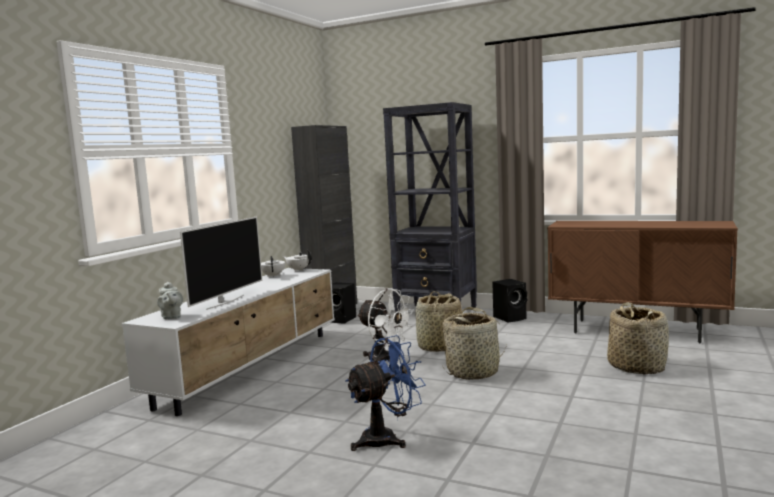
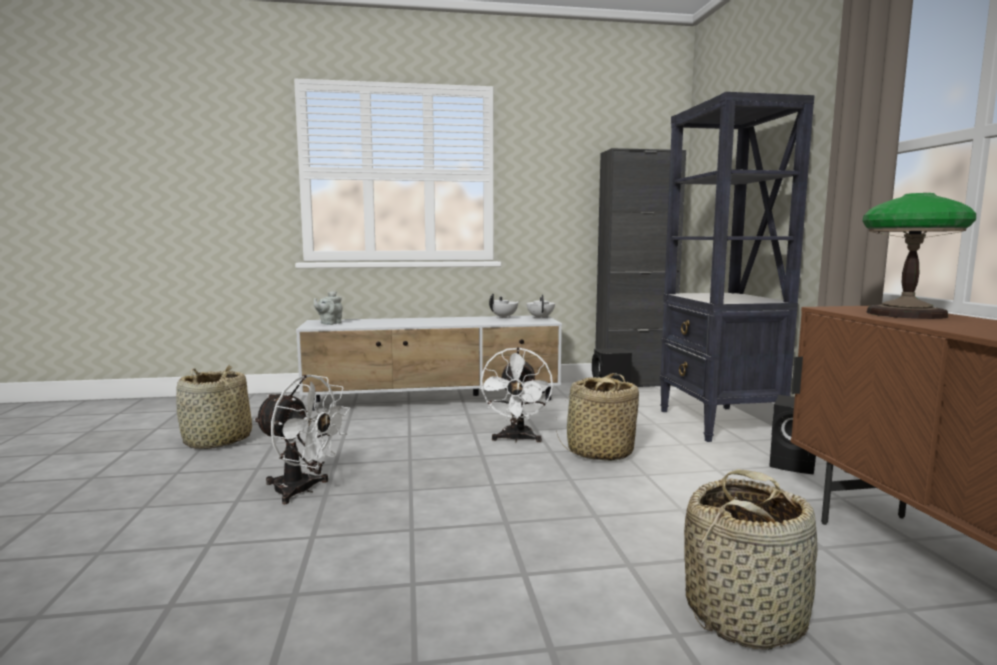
camera: 55 degrees right, 0 degrees up
television [180,217,262,310] -> none
blue fan [345,335,426,451] -> white fan [254,375,350,504]
basket [442,307,507,380] -> basket moved to [176,365,252,449]
none -> table lamp [862,193,976,319]

